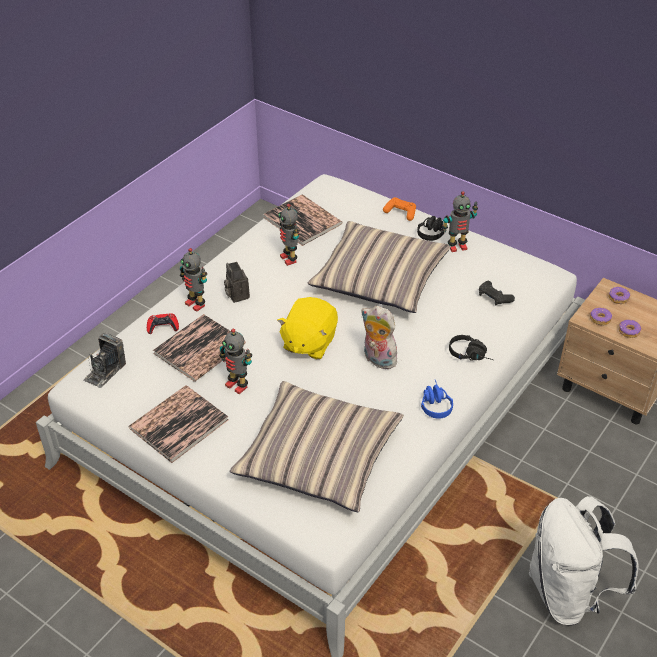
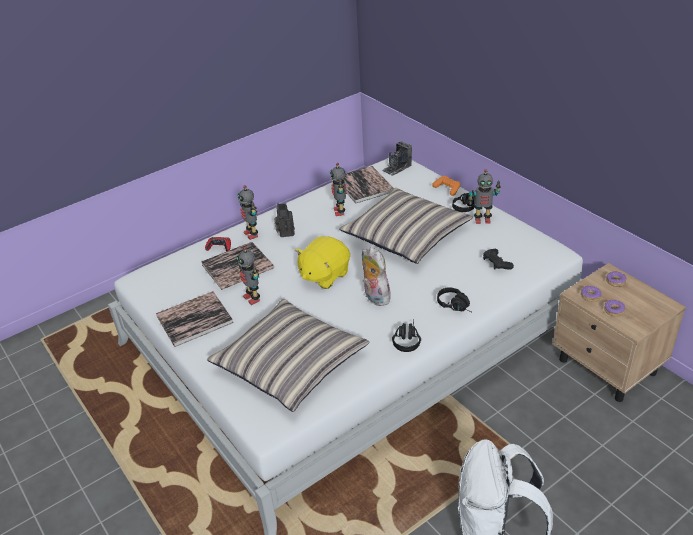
camera: 20 degrees right, 5 degrees down
camera [83,333,126,388] -> camera moved to [382,141,412,176]
blue headphones [421,380,453,419] -> black headphones [392,319,421,352]

